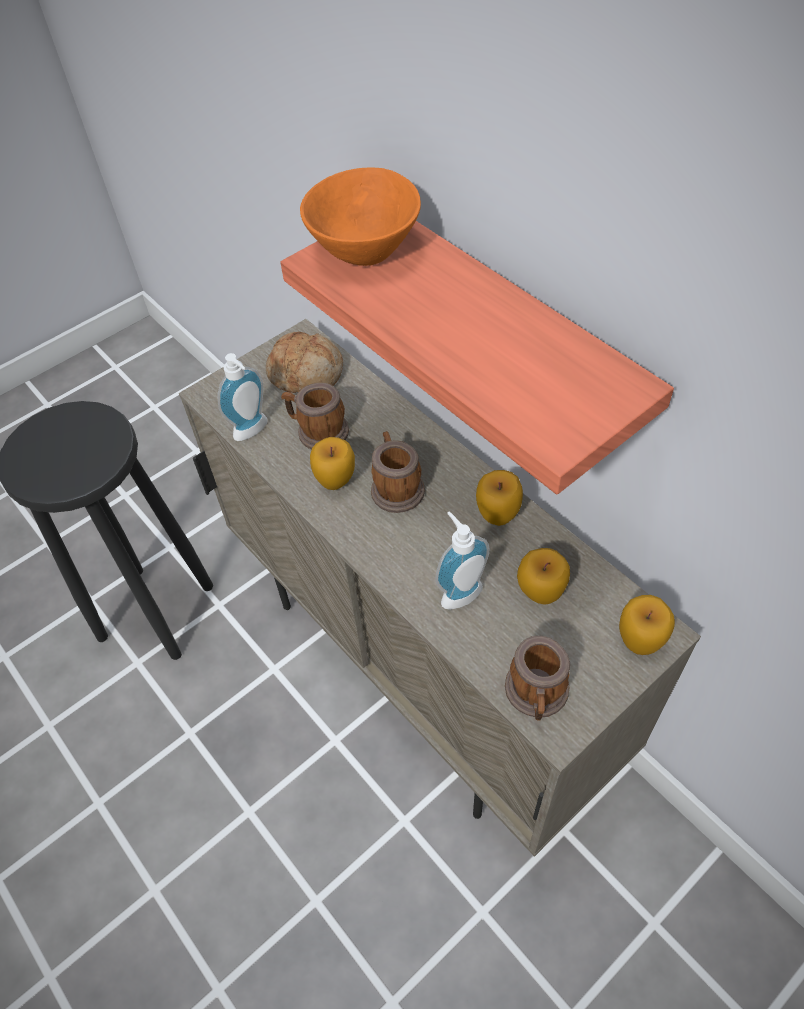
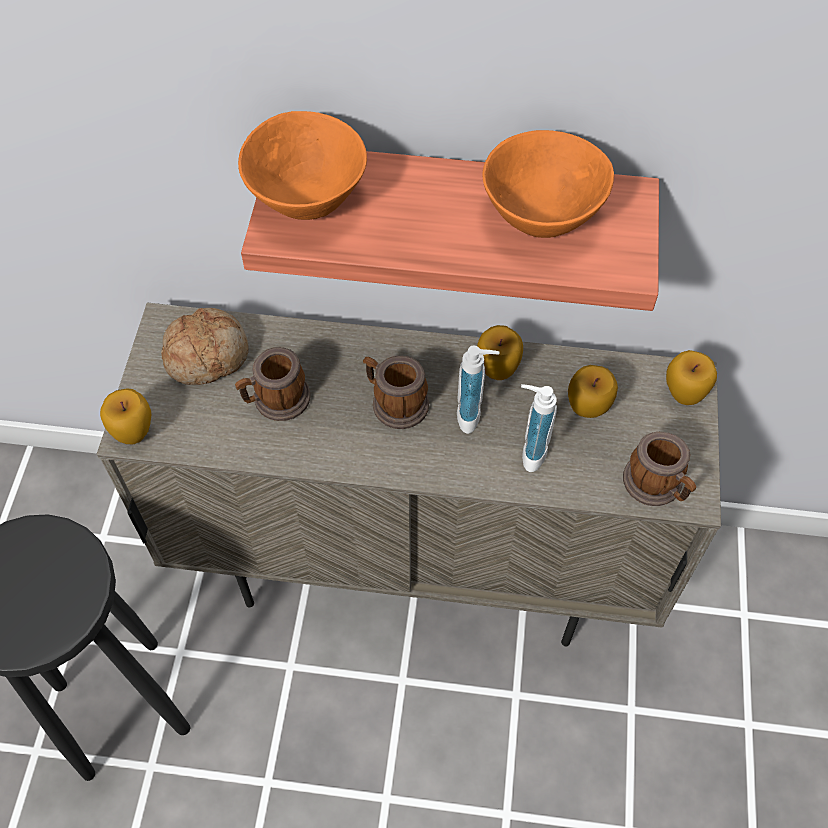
camera: 45 degrees left, 5 degrees up
soap dispenser [218,353,268,441] -> soap dispenser moved to [457,346,500,434]
apple [310,437,355,490] -> apple moved to [100,388,151,444]
none -> orange bowl [483,130,614,238]

